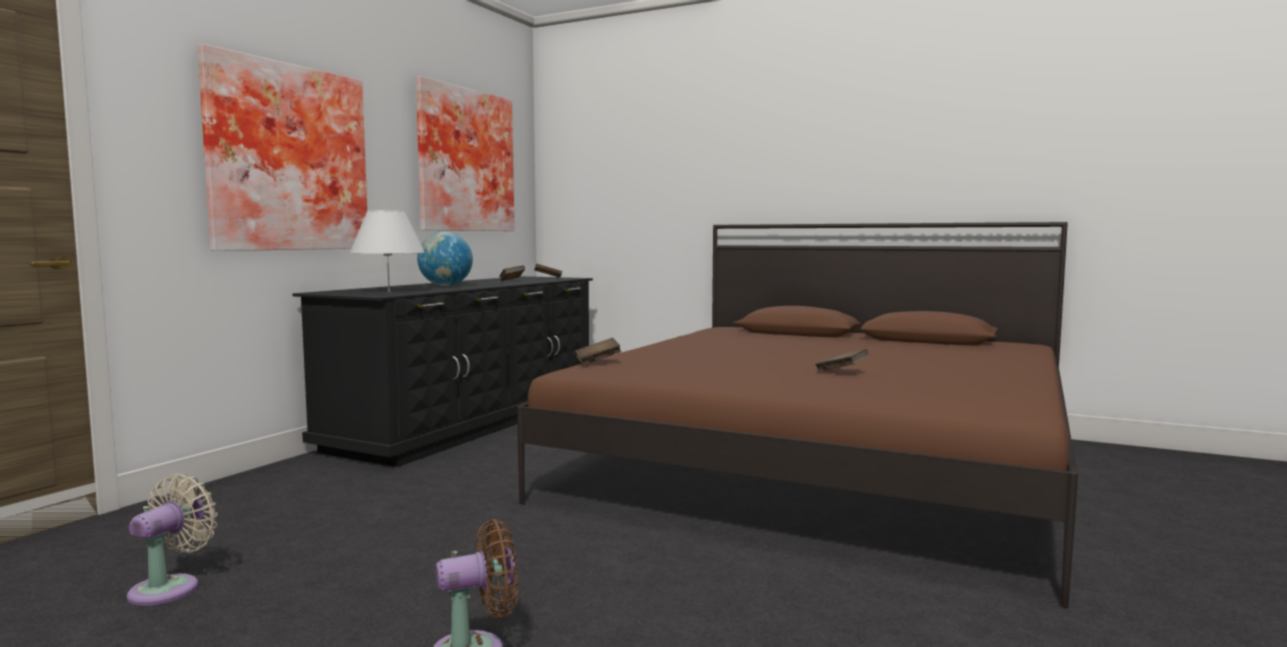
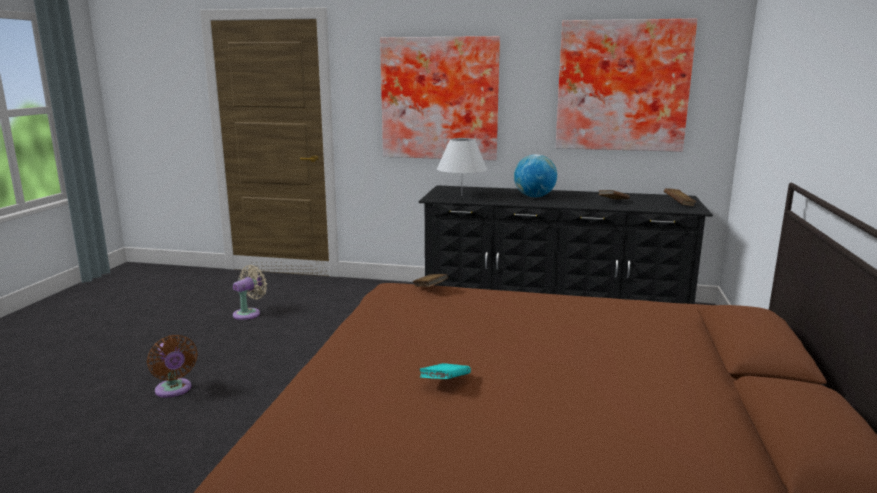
camera: 75 degrees right, 10 degrees up
beige fan [127,474,218,606] -> beige fan turned 60 degrees counterclockwise [233,265,267,320]
brown book [815,349,868,372] -> turquoise book [419,363,471,379]

